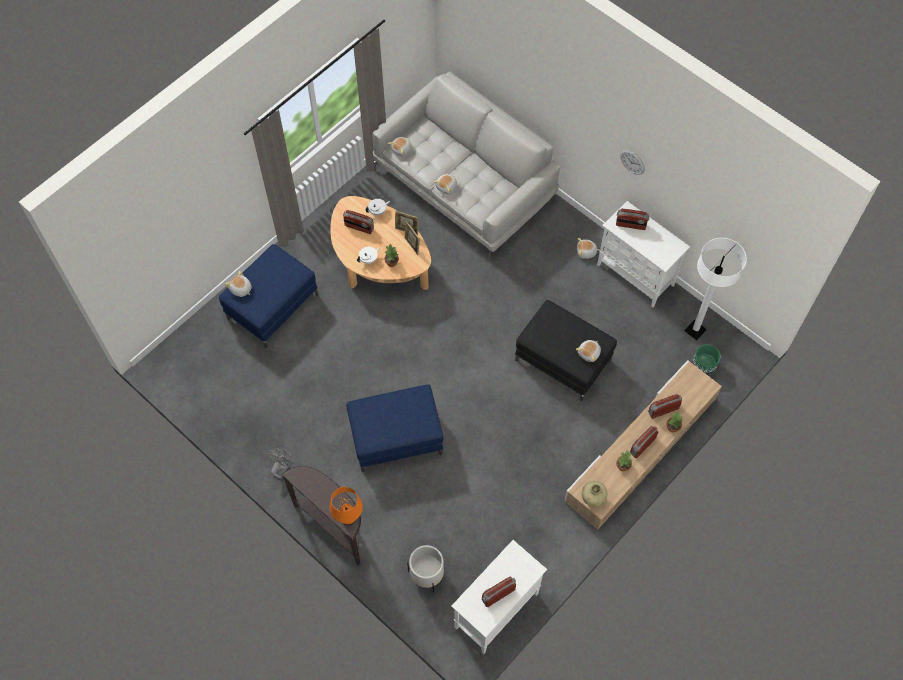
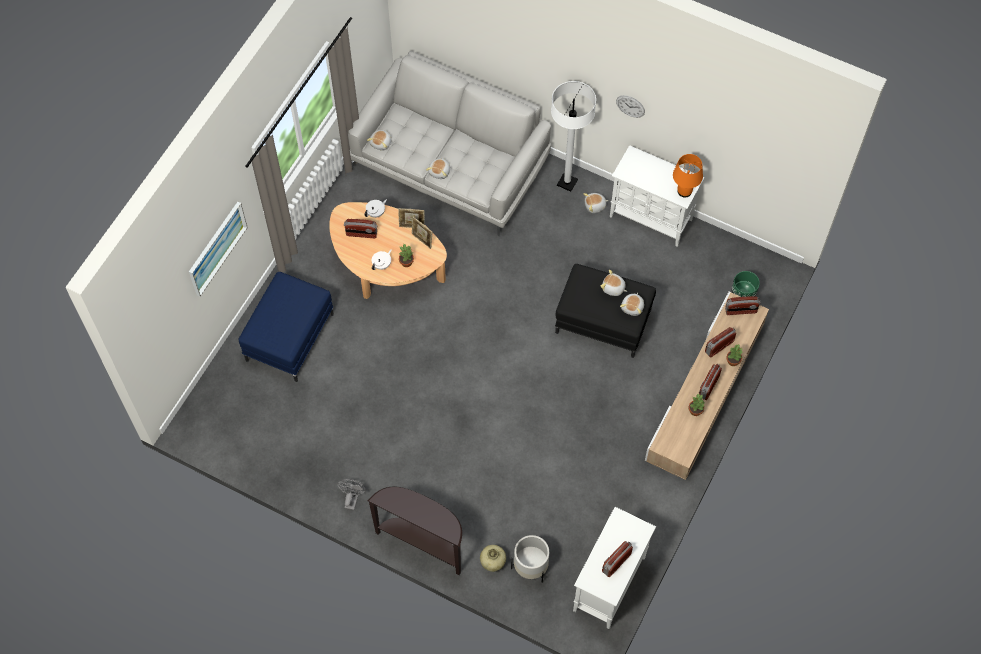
camera: 15 degrees left, 0 degrees up
plush toy [225,271,252,297] -> plush toy moved to [600,270,627,296]
orange table lamp [329,487,363,525] -> orange table lamp moved to [673,154,703,198]
blue ottoman [346,384,444,472] -> none
beige vase [582,481,608,507] -> beige vase moved to [480,545,506,572]
radio [616,209,650,230] -> radio moved to [725,296,760,315]
white floor lamp [684,238,747,340] -> white floor lamp moved to [551,81,596,192]
none -> picture [189,202,248,296]

